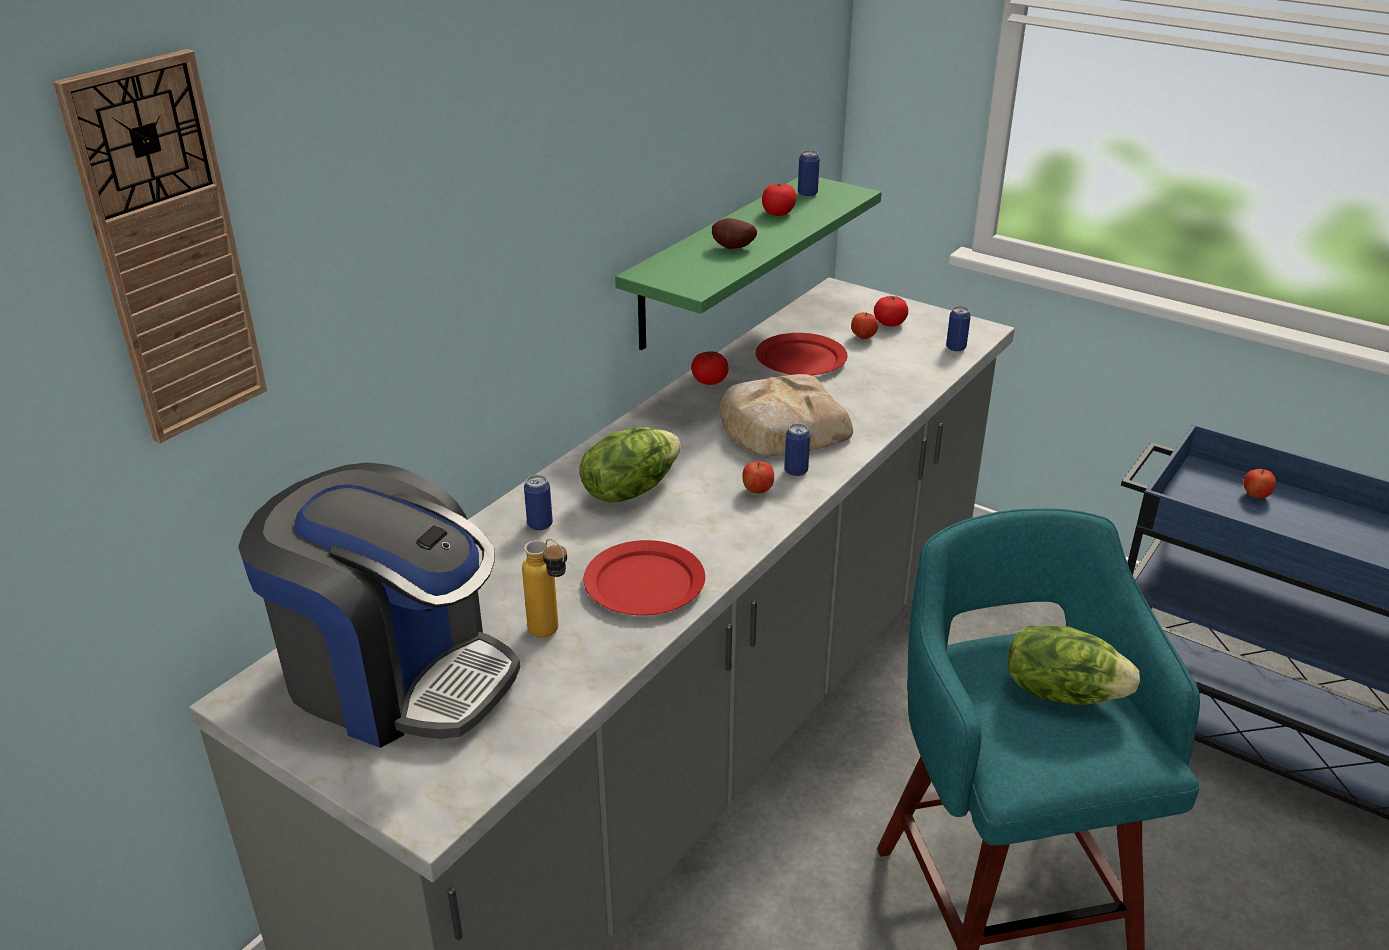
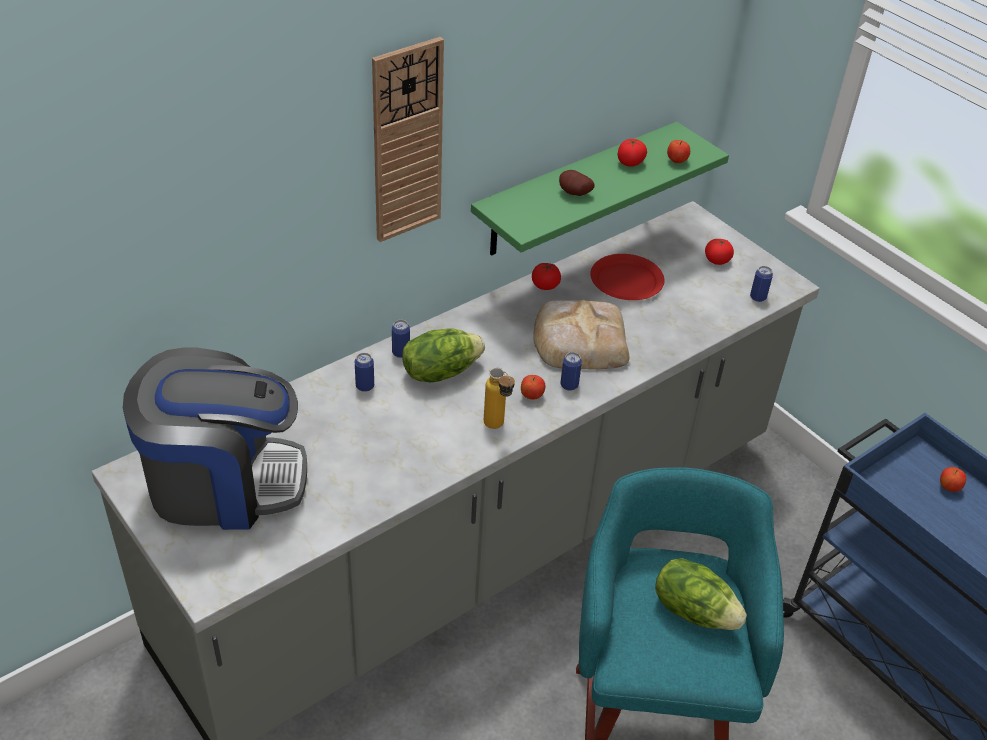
camera: 15 degrees right, 10 degrees up
wall clock [53,49,267,443] -> wall clock moved to [372,37,444,242]
coffee machine [238,463,520,748] -> coffee machine turned 45 degrees counterclockwise [123,347,307,530]
bottle [522,539,567,638] -> bottle moved to [484,368,515,429]
red plate [584,540,705,615] -> none
can [798,150,820,197] -> can moved to [392,320,410,358]
apple [851,312,878,339] -> apple moved to [667,140,690,163]

